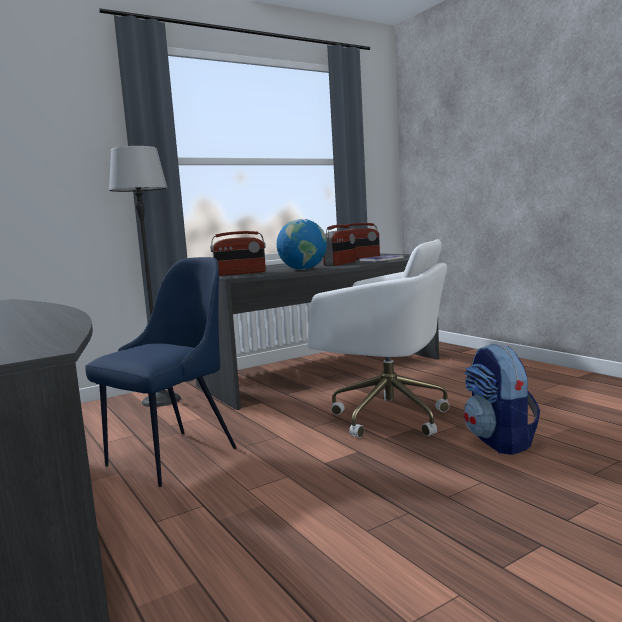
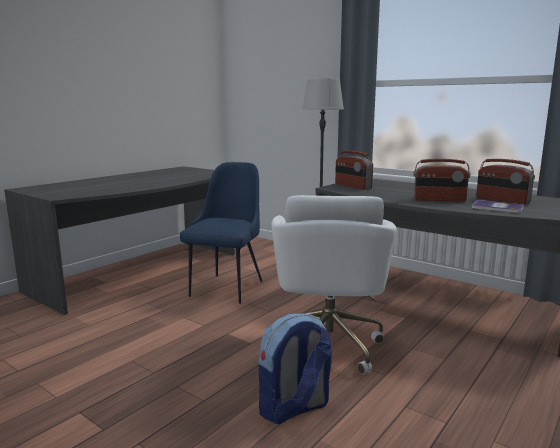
camera: 70 degrees right, 5 degrees up
blue chair [85,257,237,487] -> blue chair turned 90 degrees counterclockwise [180,162,262,304]
globe [277,219,327,270] -> none

